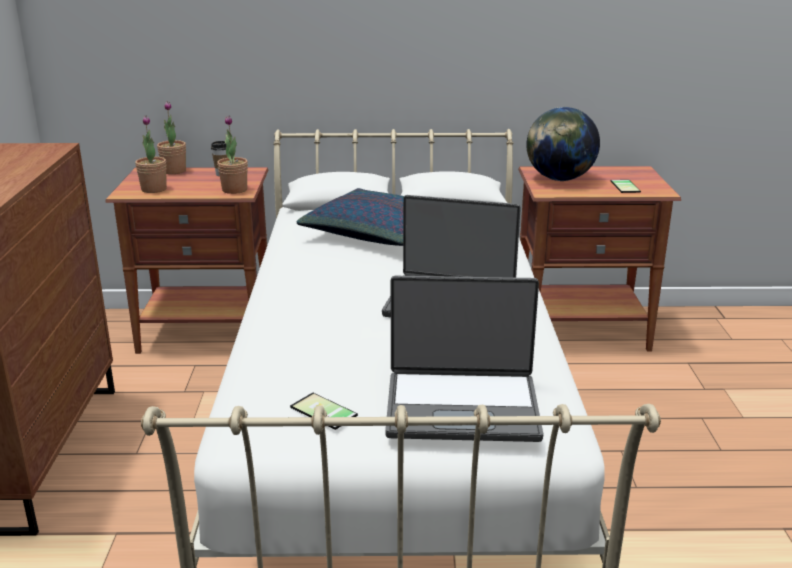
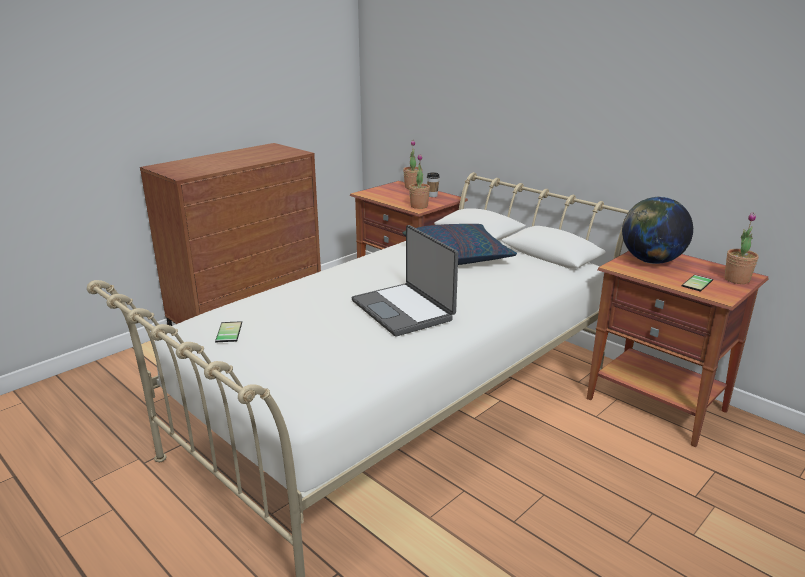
camera: 45 degrees right, 0 degrees up
potted plant [135,116,167,193] -> potted plant moved to [724,212,759,284]
laptop [385,276,544,442] -> none

